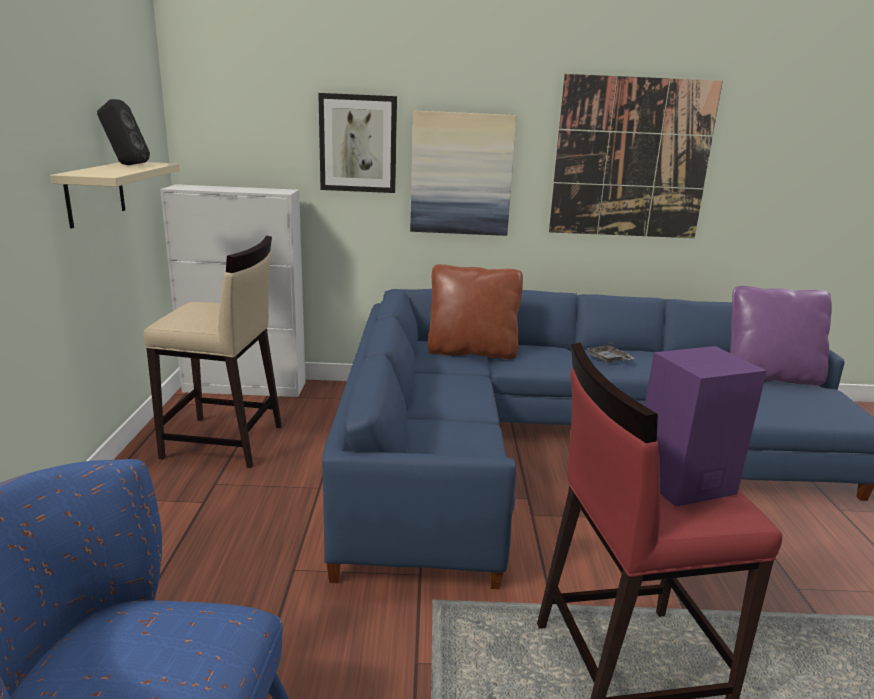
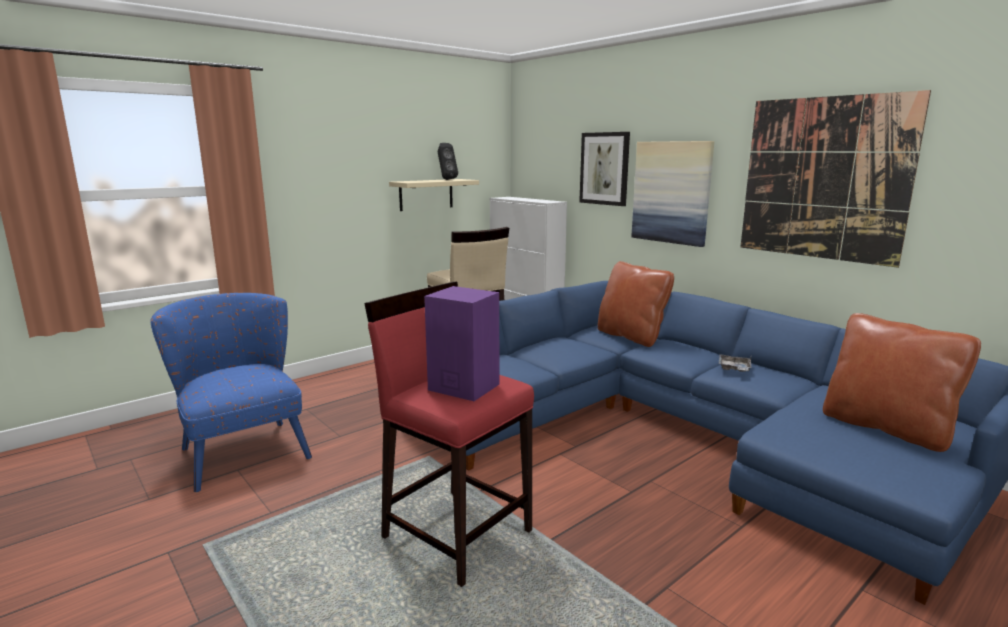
camera: 50 degrees right, 5 degrees down
purple pillow [730,286,832,385] -> brown pillow [823,313,981,452]

